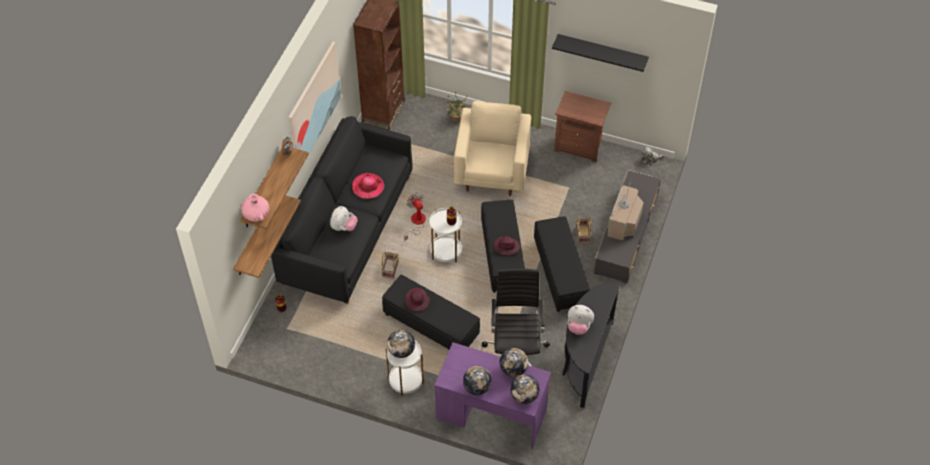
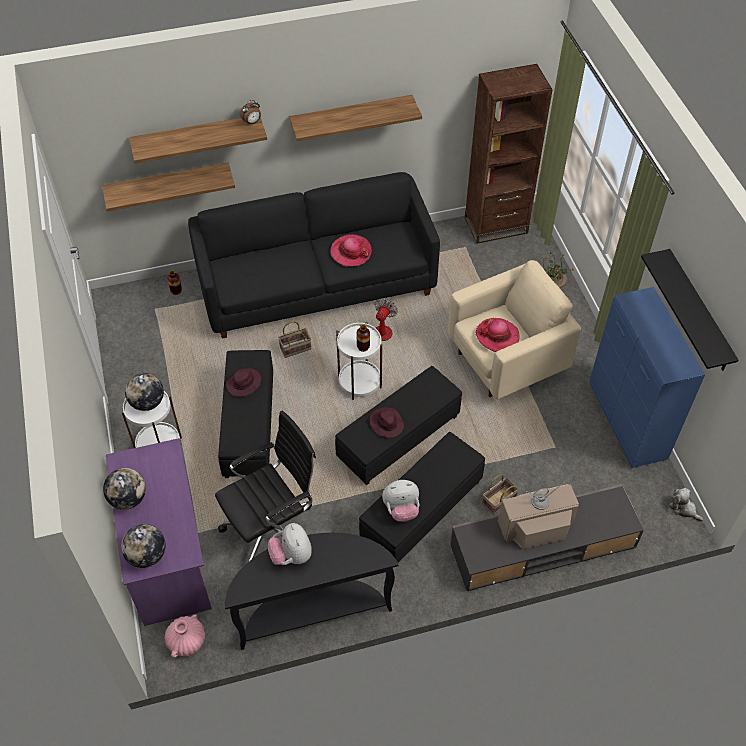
camera: 55 degrees right, 0 degrees up
pink vase [241,194,270,222] -> pink vase moved to [164,614,205,658]
picture [288,42,341,171] -> shelf [289,95,422,141]
plush toy [330,206,358,231] -> plush toy moved to [382,480,419,522]
globe [500,348,528,377] -> none
brown nightstand [554,91,611,162] -> blue cabinet [589,287,705,468]
none -> hat [475,318,519,352]

